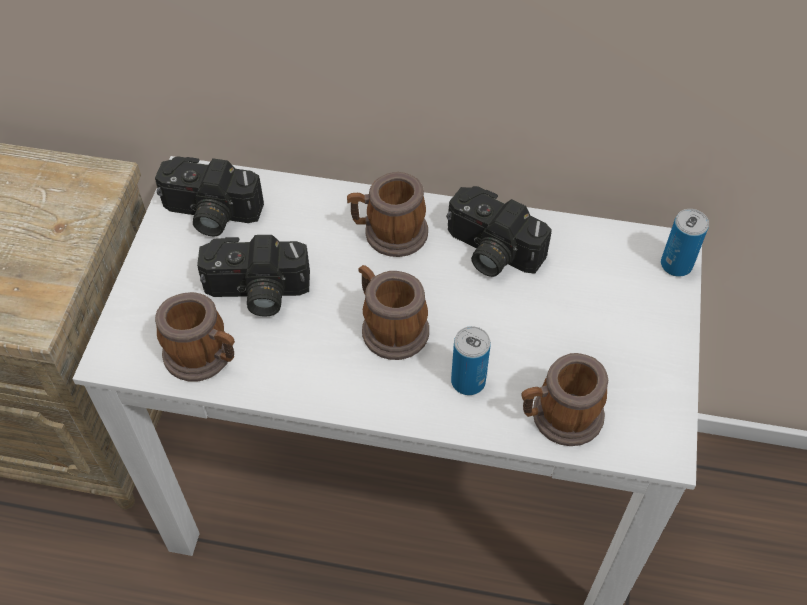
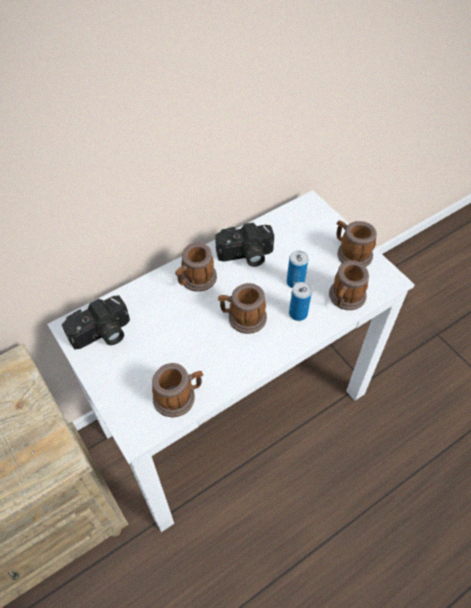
camera: 45 degrees left, 0 degrees up
camera [197,235,310,317] -> none
can [661,209,709,277] -> can moved to [287,250,308,288]
none -> mug [336,220,377,267]

